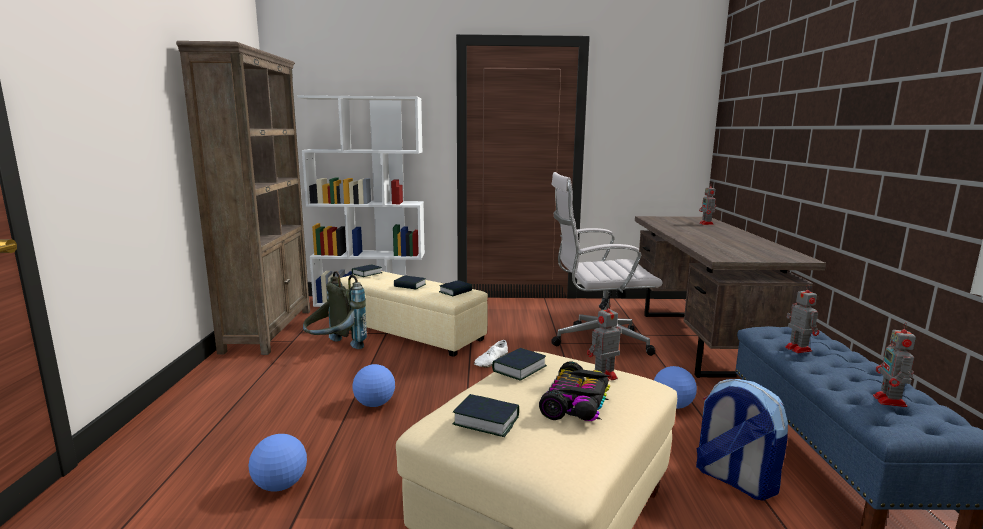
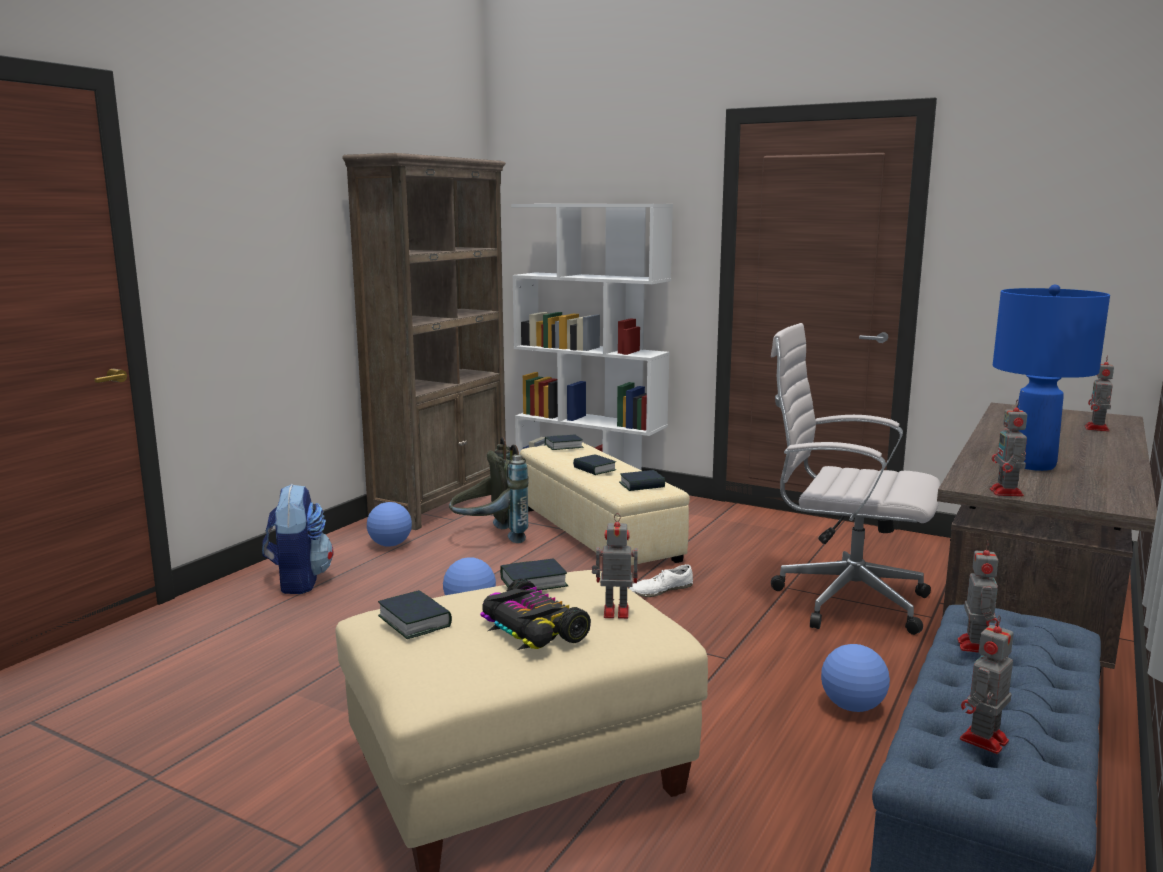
camera: 30 degrees right, 0 degrees up
football [249,434,307,492] -> football moved to [367,502,412,547]
toy car [539,361,610,421] -> toy car turned 90 degrees clockwise [480,579,591,650]
backpack [696,379,788,501] -> backpack moved to [262,484,333,594]
none -> toy robot [990,399,1027,497]
none -> blue table lamp [993,285,1110,471]

